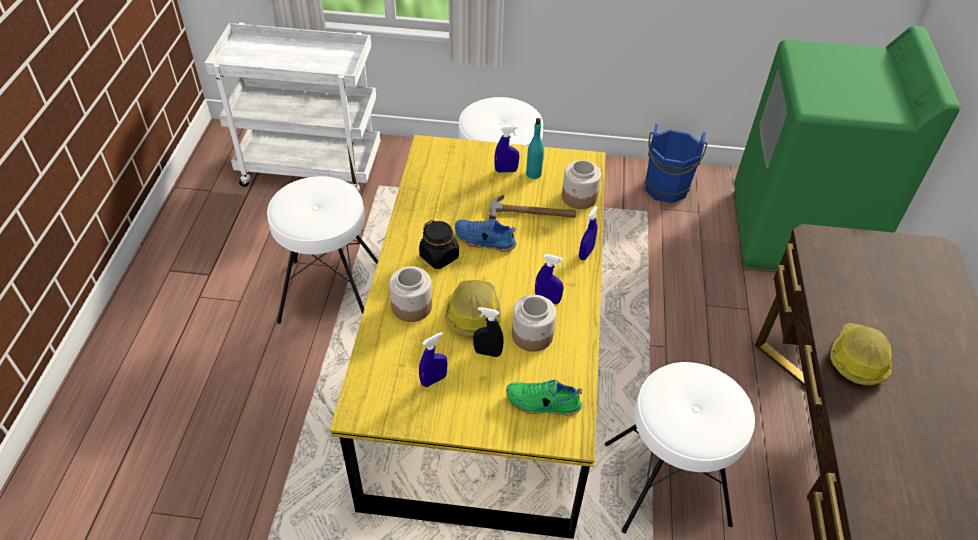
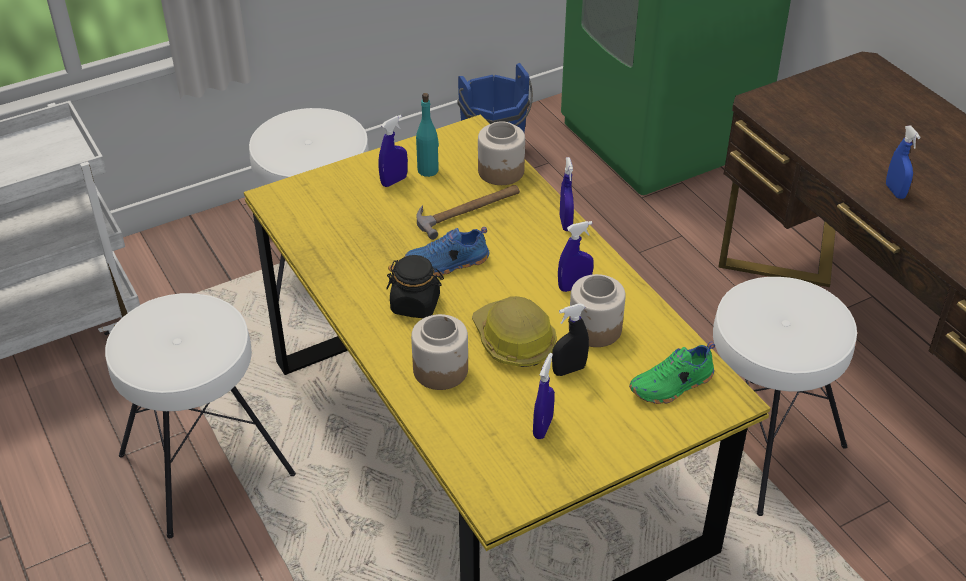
camera: 35 degrees left, 5 degrees down
hard hat [830,323,892,385] -> blue spray bottle [886,126,920,199]

